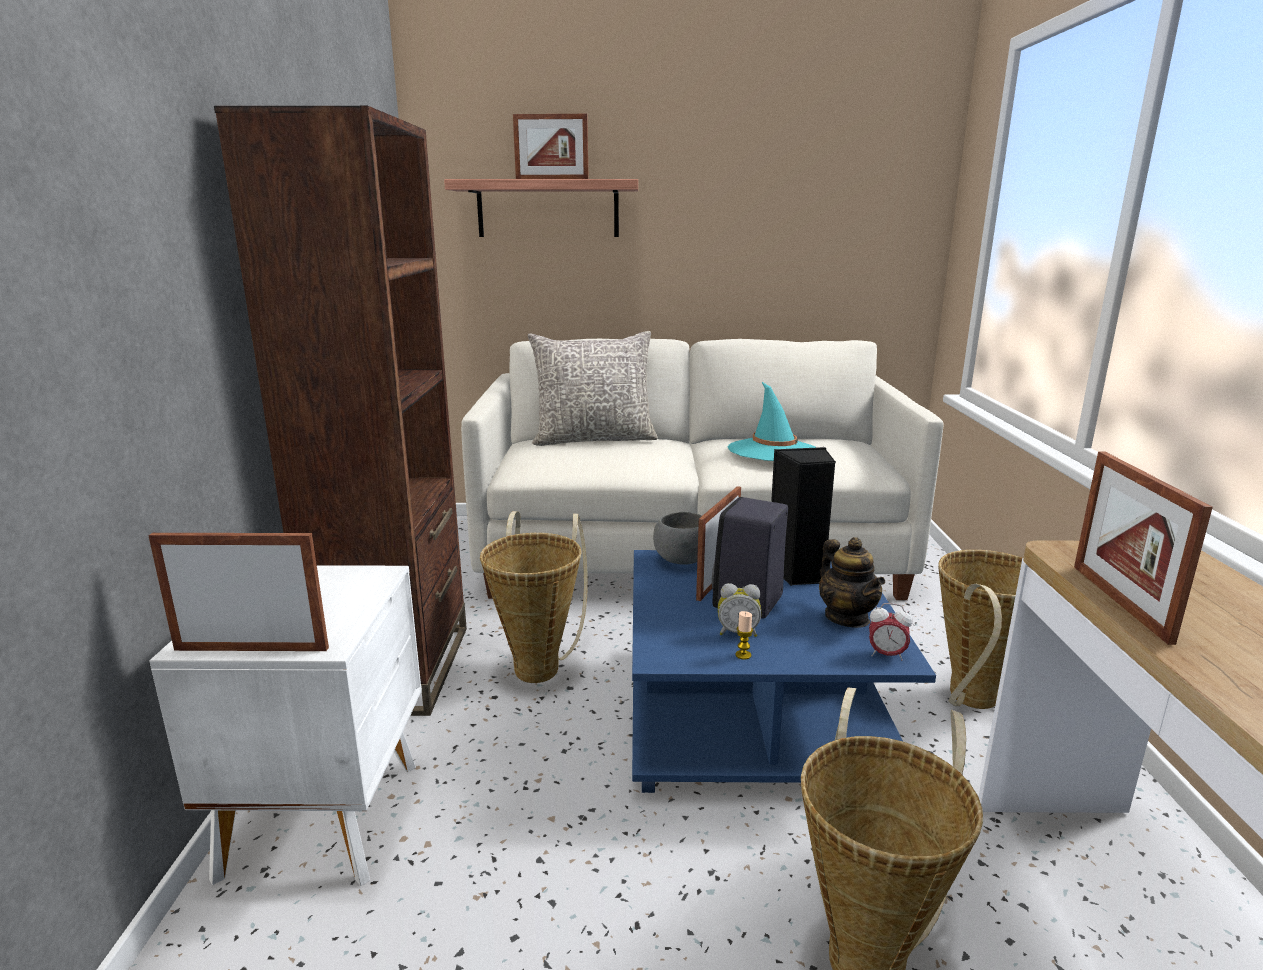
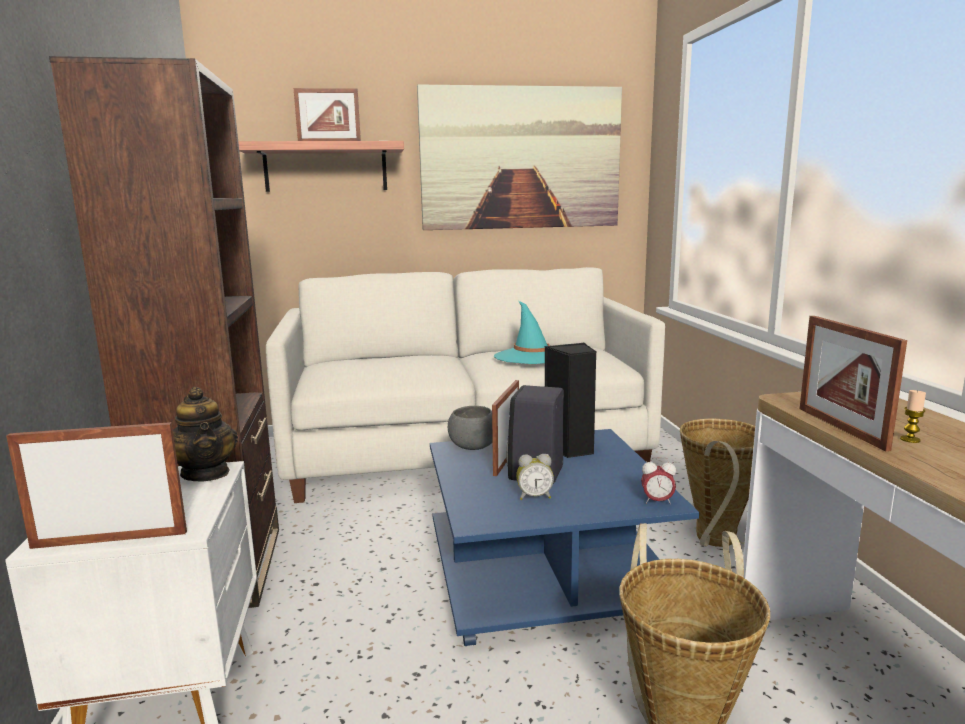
camera: 10 degrees left, 5 degrees down
basket [480,511,588,683] -> none
grey pillow [528,331,658,446] -> none
candle [735,611,753,660] -> candle moved to [900,390,926,443]
teapot [819,537,885,628] -> teapot moved to [173,387,238,481]
none -> picture [417,84,622,230]

